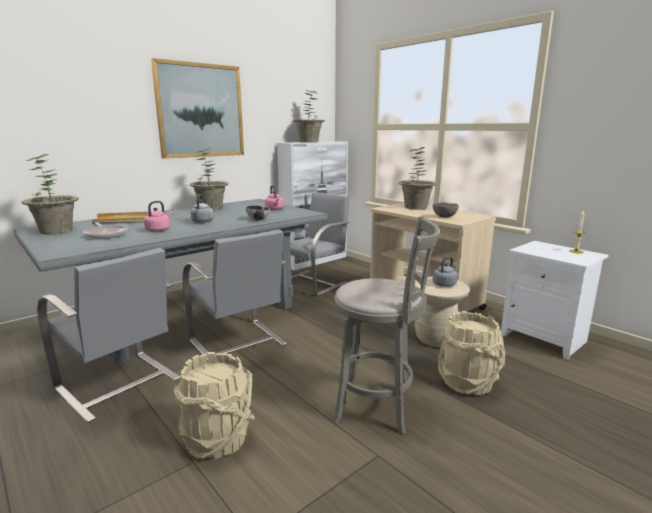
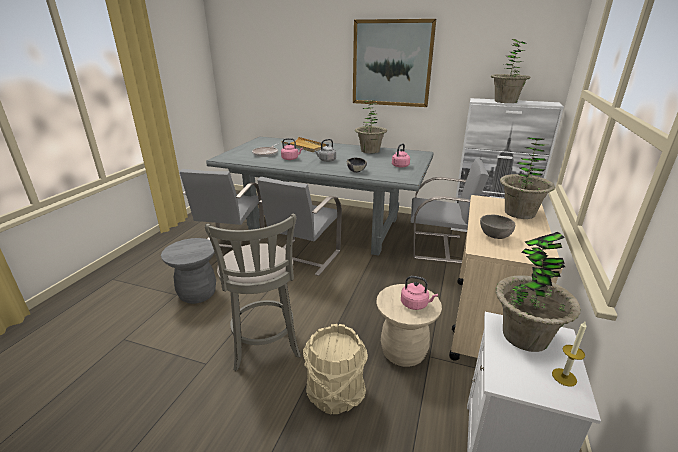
camera: 60 degrees right, 10 degrees up
potted plant [21,154,79,234] -> potted plant moved to [495,232,581,352]
beige bucket [173,352,255,459] -> grey stool [161,238,216,304]
grey kettle [433,256,458,287] -> pink kettle [401,276,438,310]

